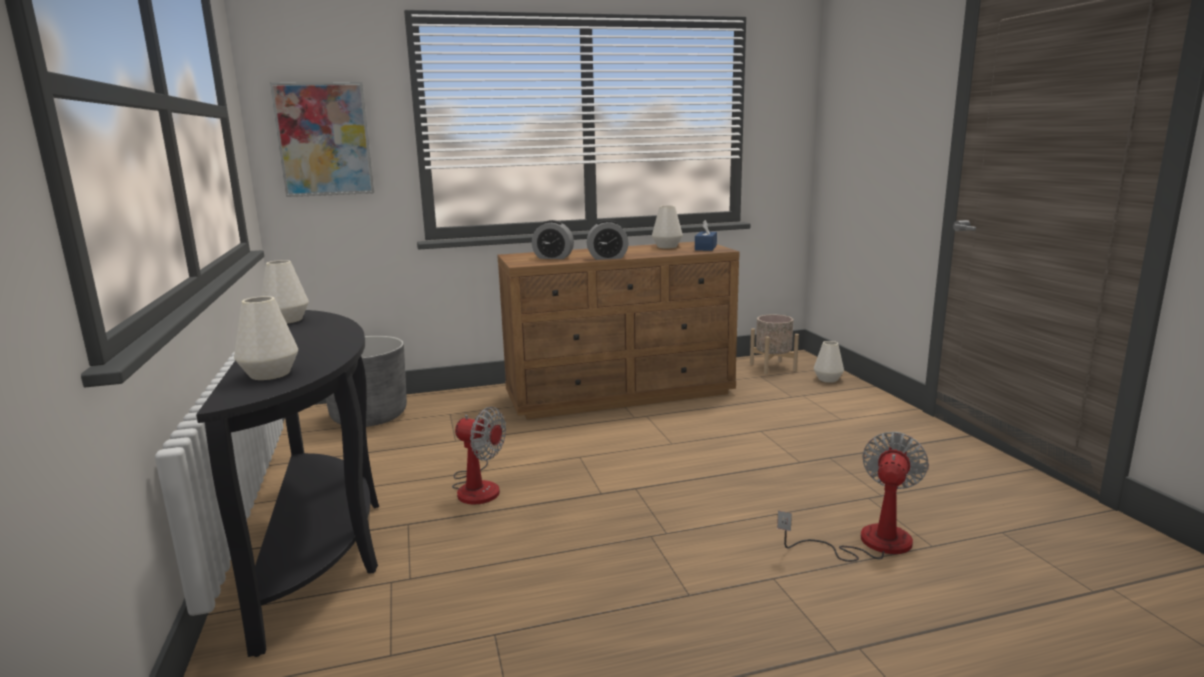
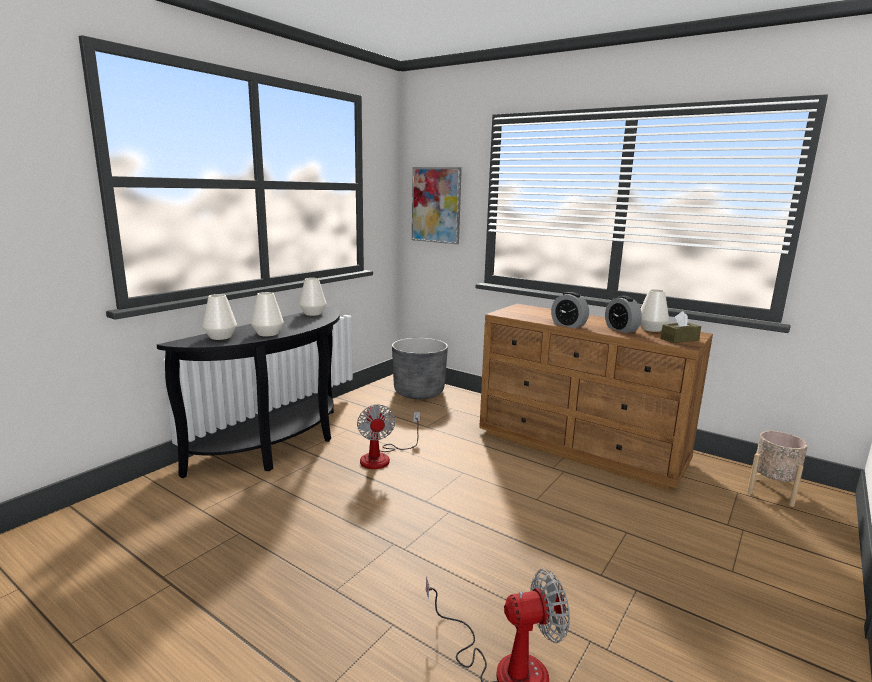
camera: 50 degrees right, 0 degrees up
alarm clock [532,220,574,259] -> alarm clock moved to [605,296,642,333]
blue tissue box [695,220,717,251] -> brown tissue box [661,311,701,343]
white vase [814,341,844,383] -> white vase moved to [251,292,284,336]

